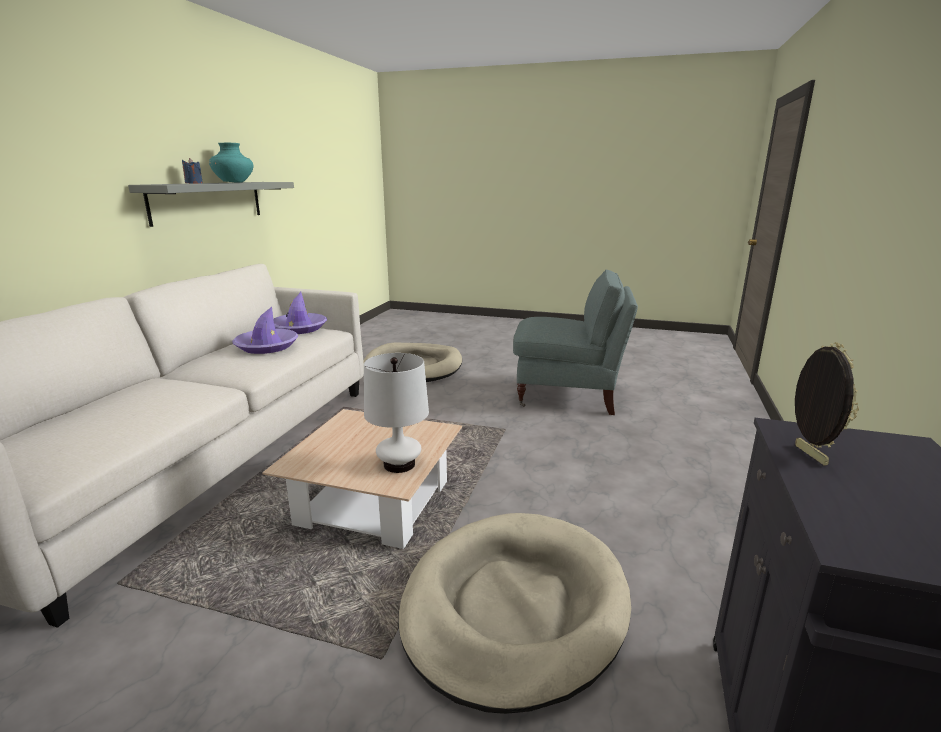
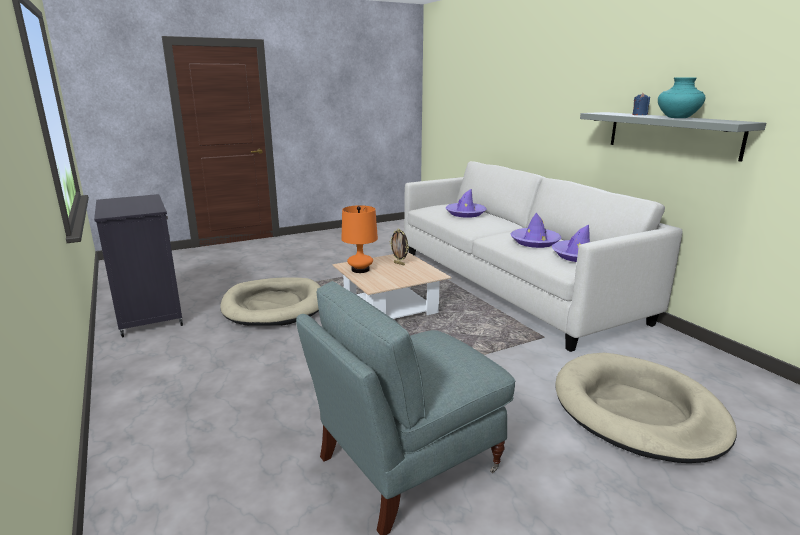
camera: 135 degrees right, 0 degrees up
white table lamp [364,353,429,473] -> orange table lamp [342,205,378,273]
picture frame [795,342,859,465] -> picture frame moved to [390,229,409,265]
none -> purple hat [446,189,487,218]

